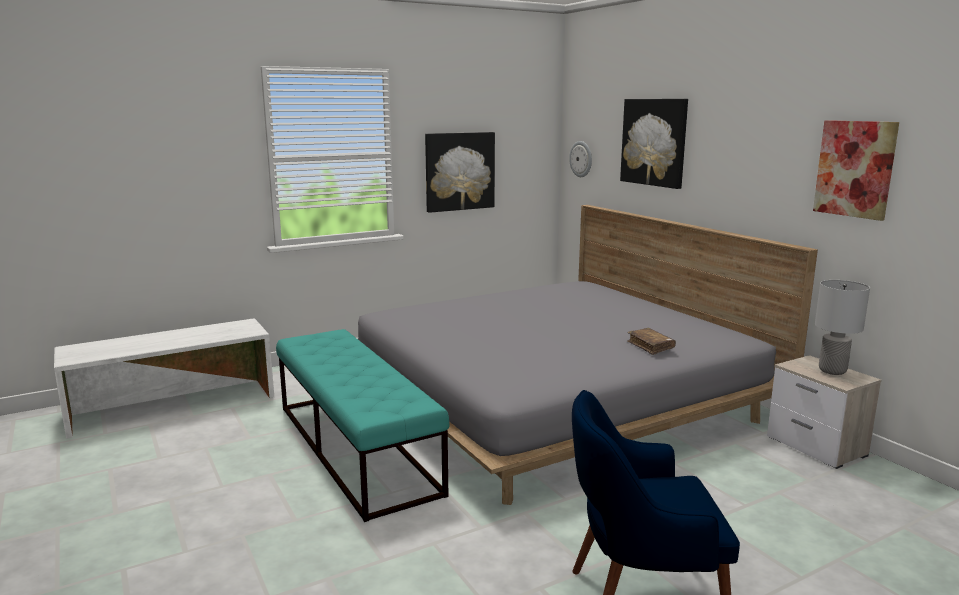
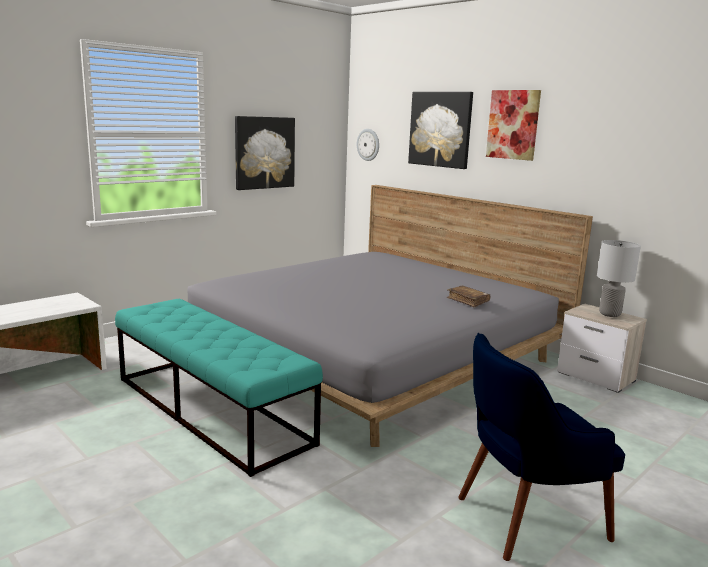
camera: 15 degrees left, 0 degrees up
picture [813,120,899,221] -> picture moved to [486,90,541,161]

